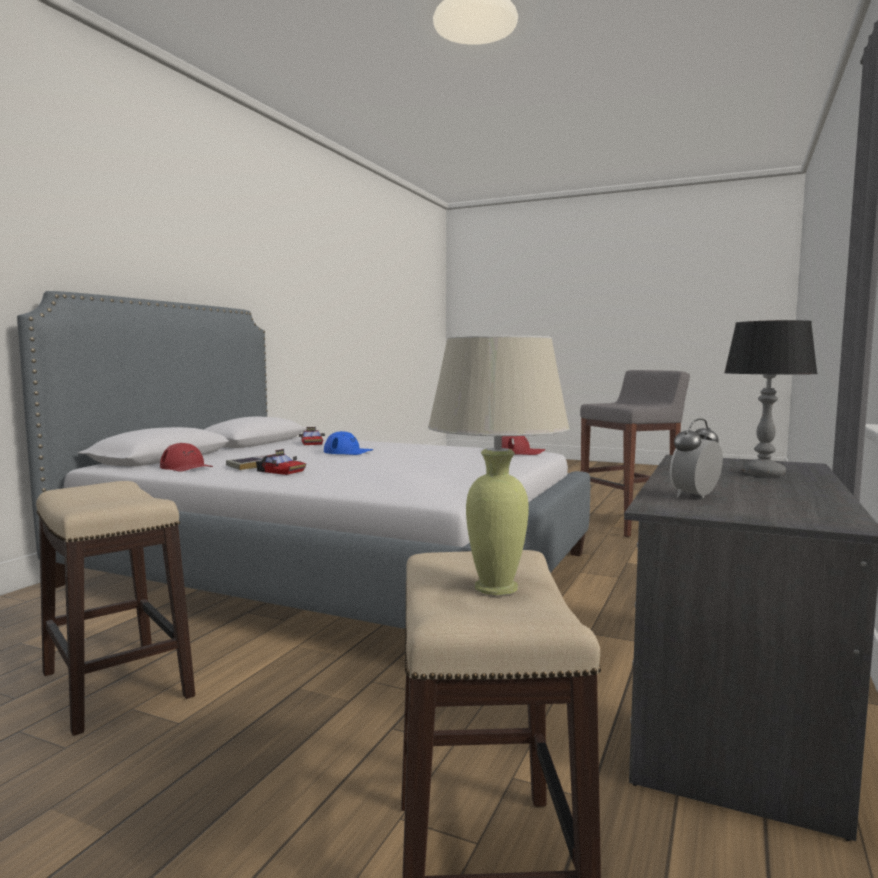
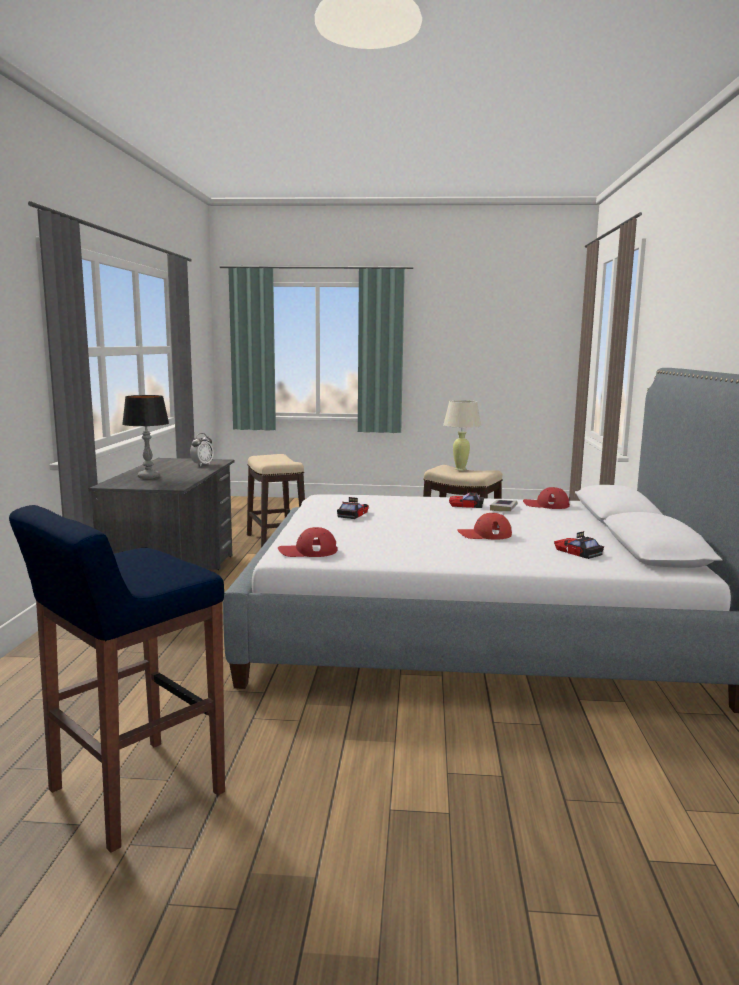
camera: 160 degrees right, 5 degrees up
blue cap [324,431,374,455] -> red cap [457,513,512,540]
beige table lamp [428,336,569,595] -> beige table lamp moved to [443,400,481,471]
grey stool [580,370,690,537] -> blue stool [9,505,225,853]
none -> toy car [337,497,369,519]

